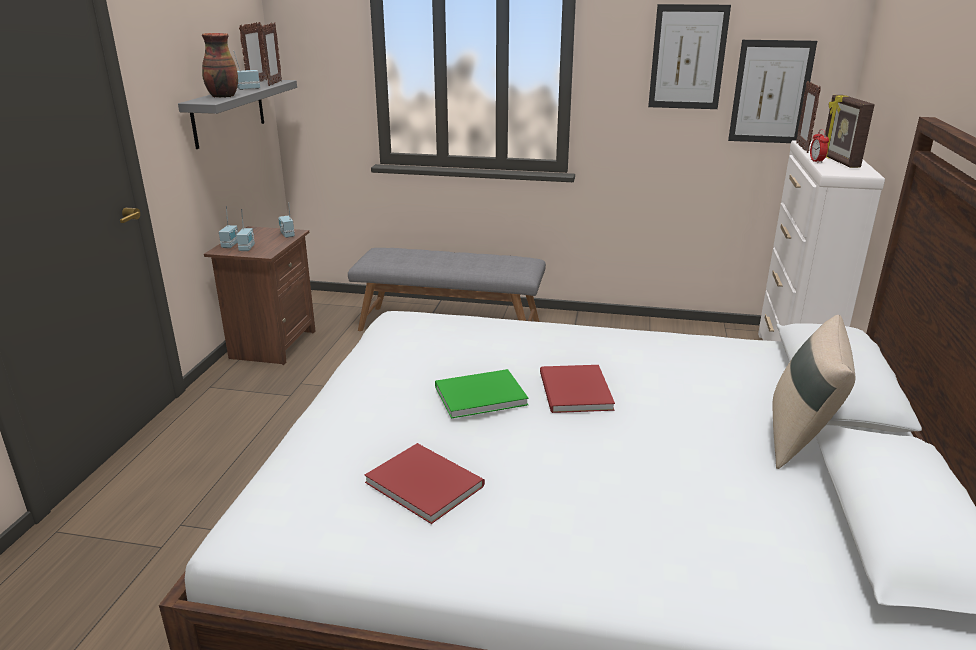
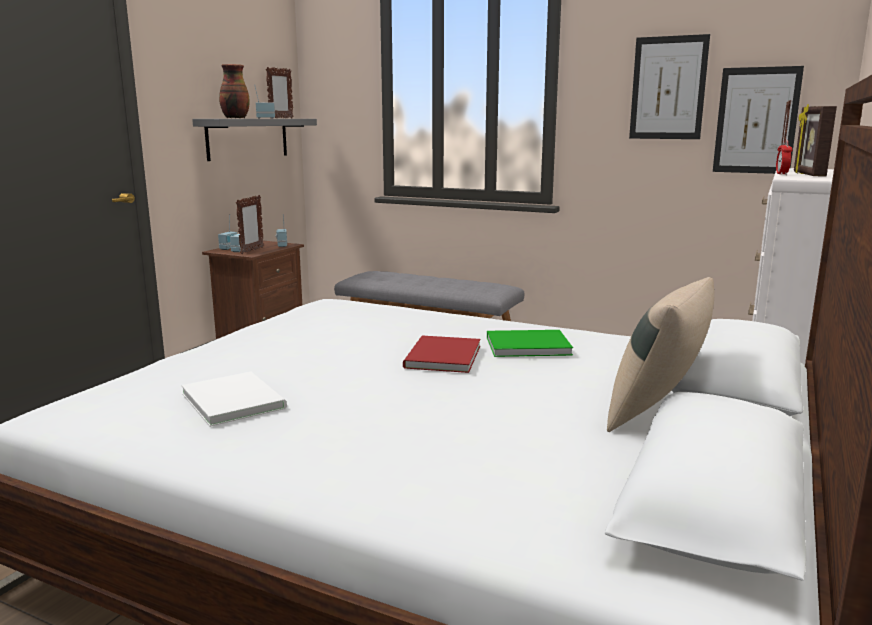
camera: 15 degrees right, 10 degrees down
picture frame [261,22,282,86] -> picture frame moved to [236,195,264,254]
red book [364,443,485,524] -> white book [181,372,287,427]
green book [435,369,529,419] -> green book moved to [487,330,573,357]

